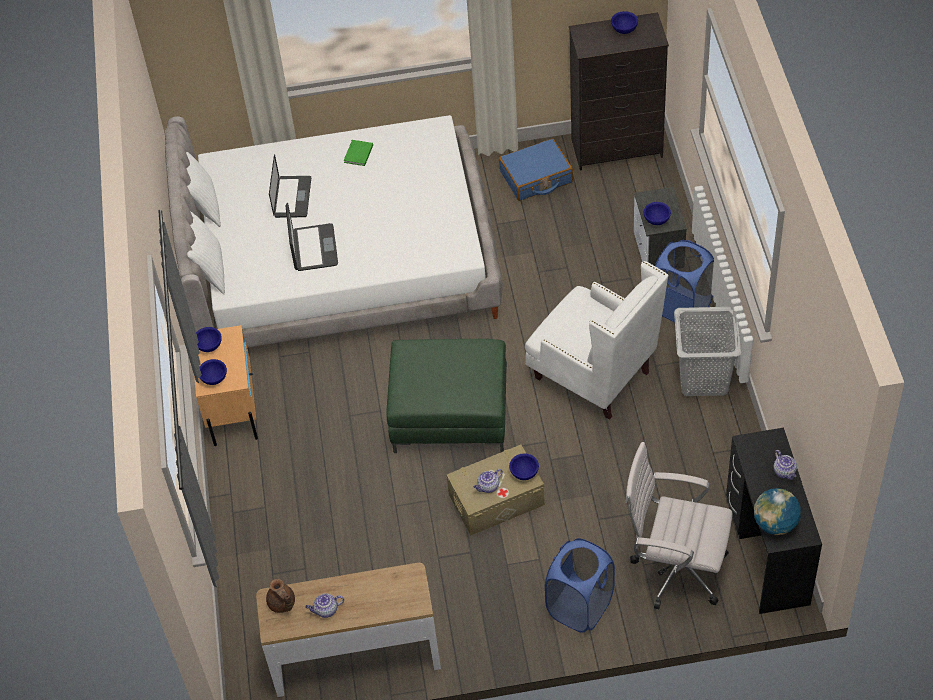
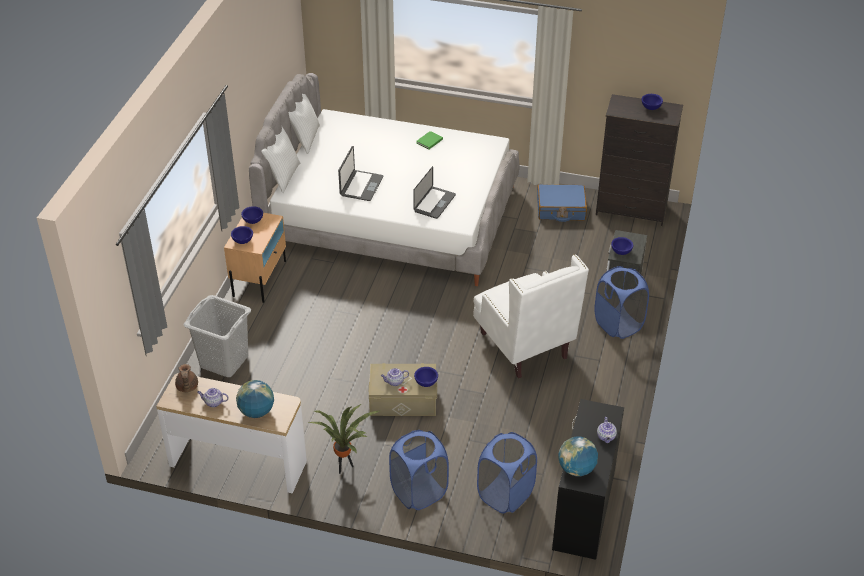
camera: 20 degrees right, 10 degrees down
laptop [269,154,311,218] -> laptop moved to [413,166,456,219]
green ottoman [387,339,507,453] -> none
white office chair [625,442,732,609] -> blue laundry basket [477,432,537,514]
grey laundry basket [674,307,741,396] -> grey laundry basket moved to [184,295,251,377]
none -> globe [236,380,274,418]
none -> potted plant [308,404,379,474]

